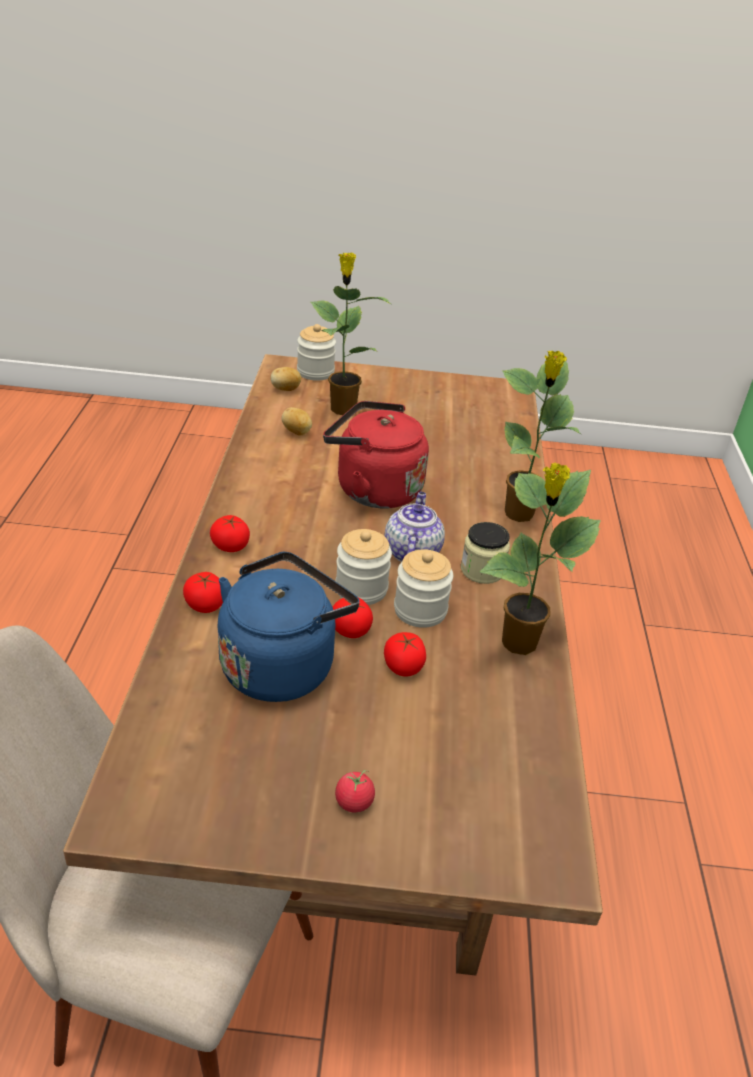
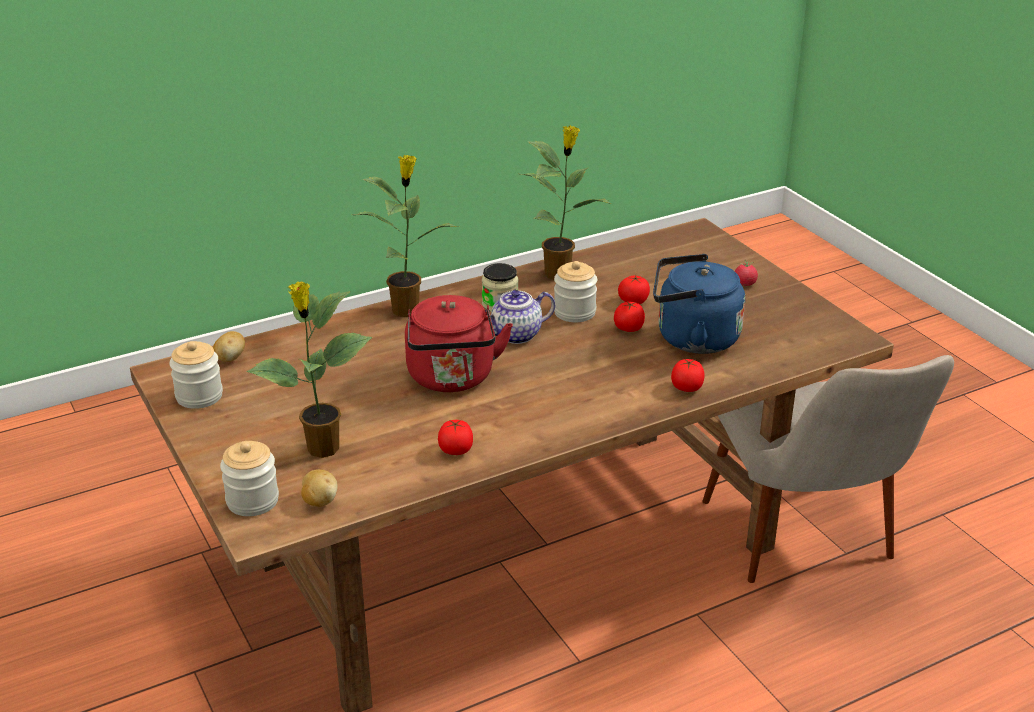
camera: 120 degrees left, 5 degrees down
tomato [210,515,250,552] -> tomato moved to [438,420,473,455]
potato [282,407,312,435] -> potato moved to [213,331,245,362]
jar [335,529,392,605] -> jar moved to [169,341,223,409]

